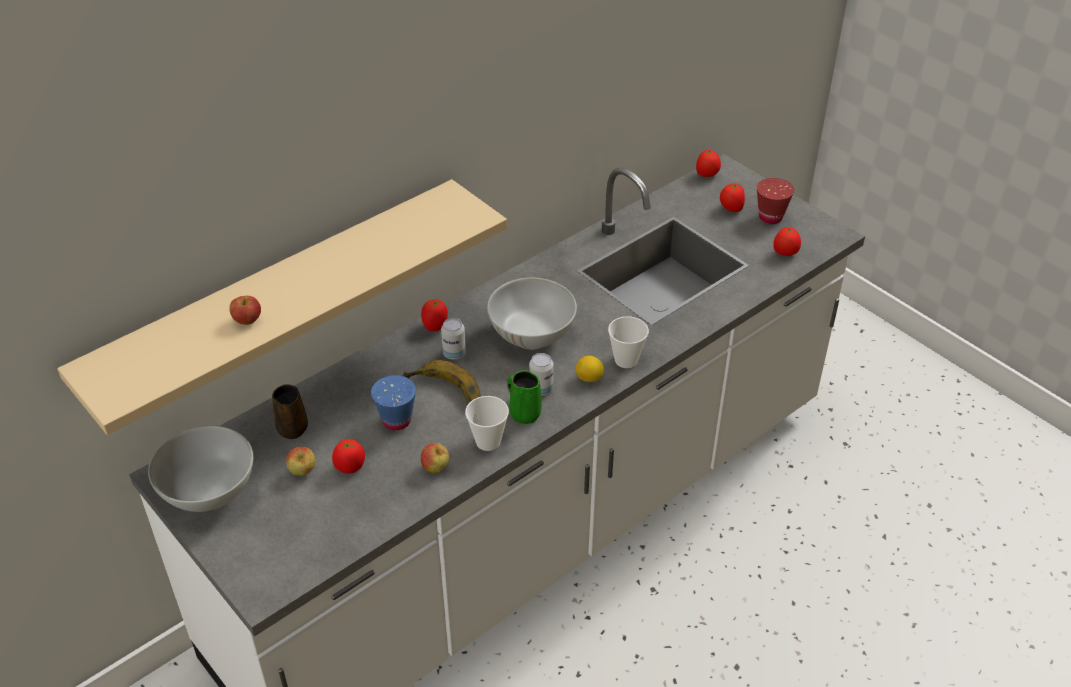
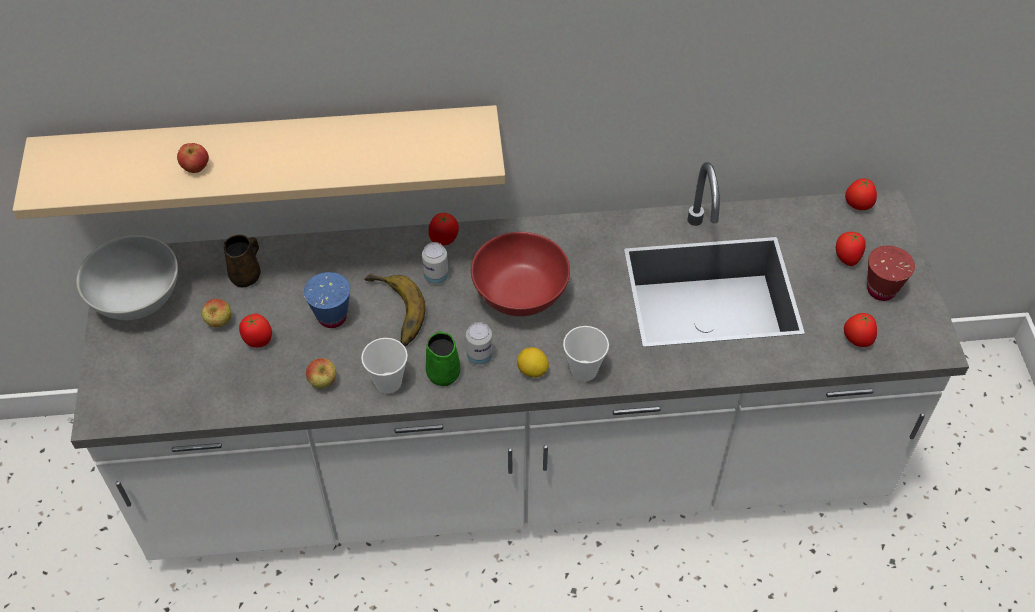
camera: 35 degrees right, 10 degrees up
white bowl [487,278,577,349] -> red bowl [471,232,570,316]

